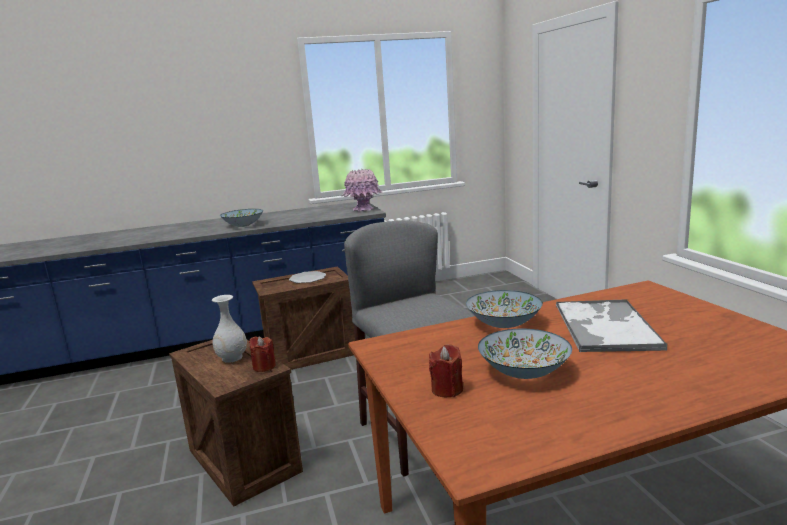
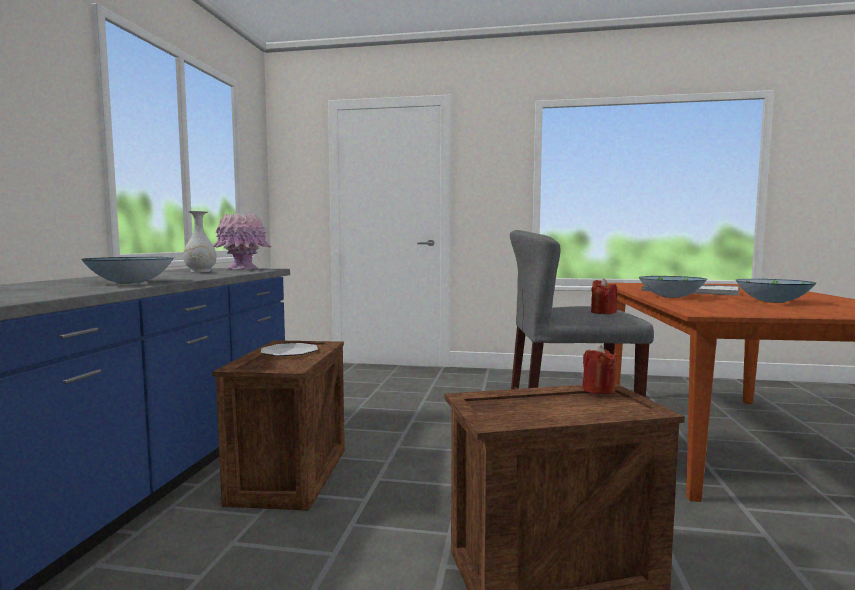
camera: 65 degrees left, 10 degrees down
white vase [212,295,247,363] -> white vase moved to [183,211,217,272]
red candle [429,345,463,397] -> red candle moved to [591,278,617,314]

